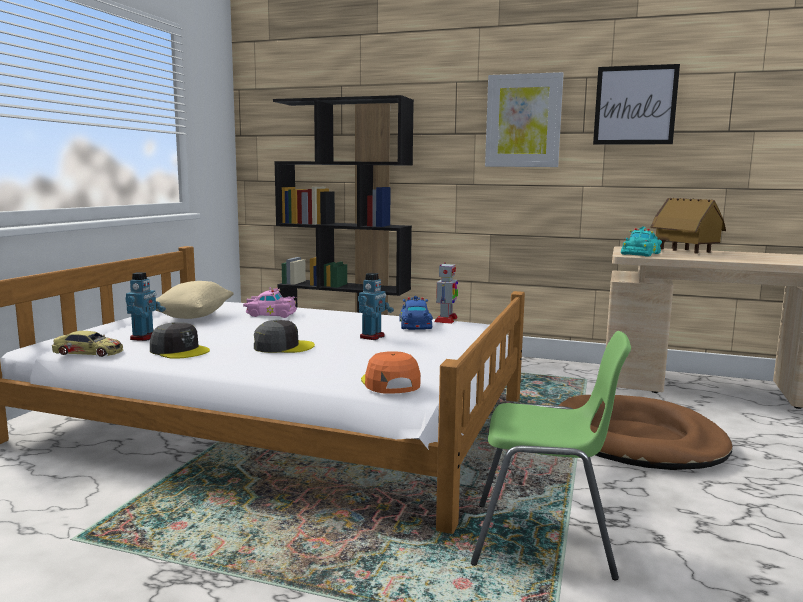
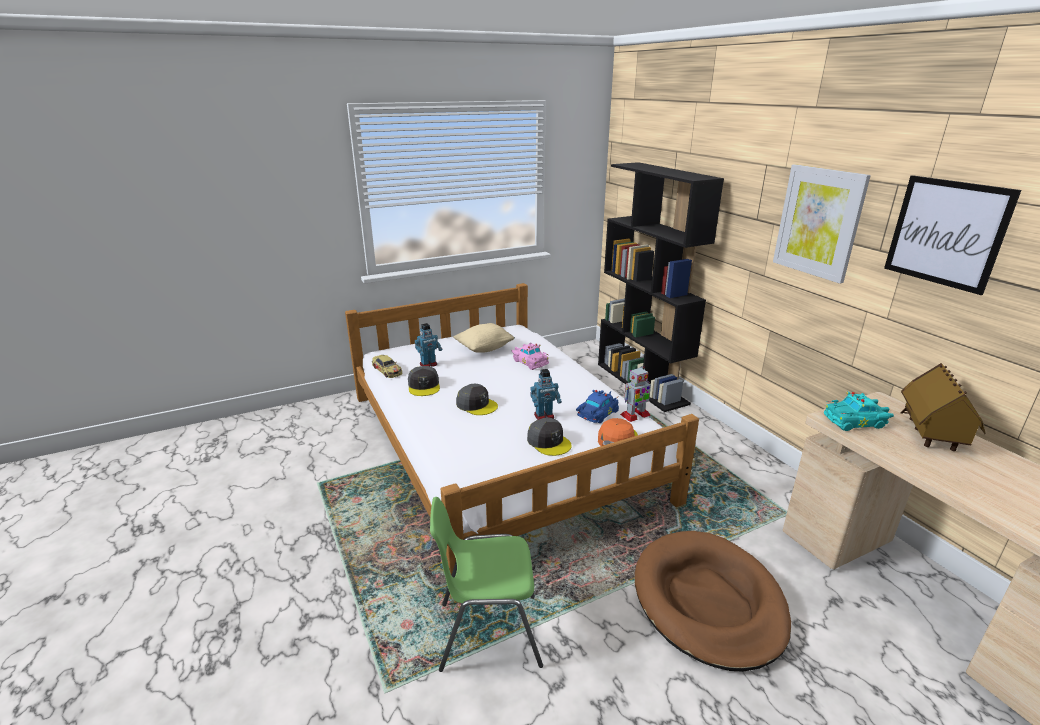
camera: 45 degrees right, 15 degrees up
orange cap [361,351,421,394] -> orange cap moved to [598,418,638,446]
green chair [471,331,631,581] -> green chair turned 120 degrees clockwise [430,497,543,672]
none -> grey cap [527,418,572,456]

